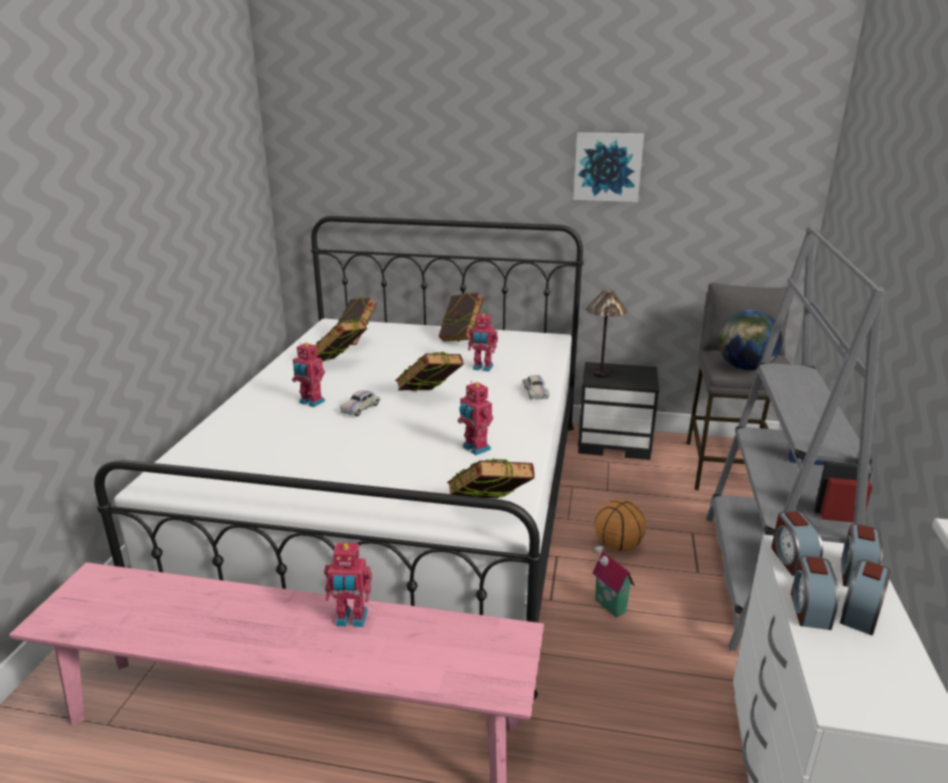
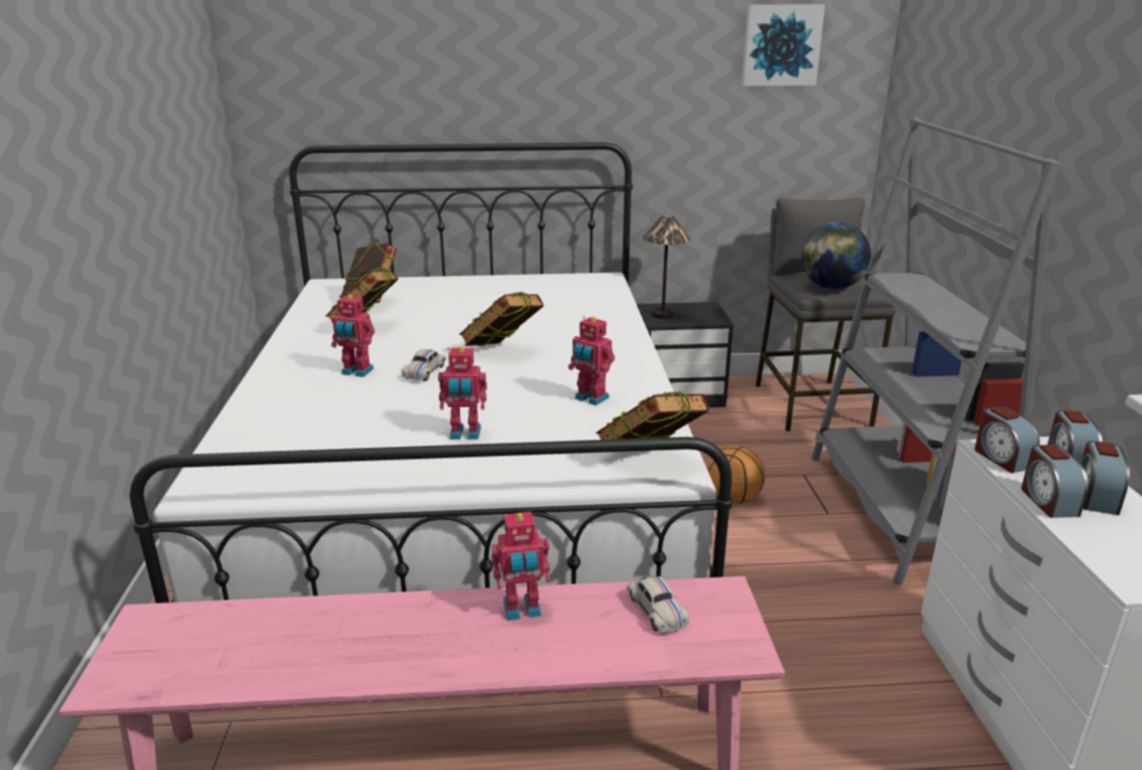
camera: 15 degrees left, 0 degrees up
book [438,292,484,342] -> none
toy robot [468,313,498,372] -> toy robot moved to [438,346,487,440]
white toy car [523,375,550,400] -> white toy car moved to [627,576,689,632]
picture [573,132,644,202] -> picture moved to [741,5,825,86]
toy house [592,543,635,618] -> none

